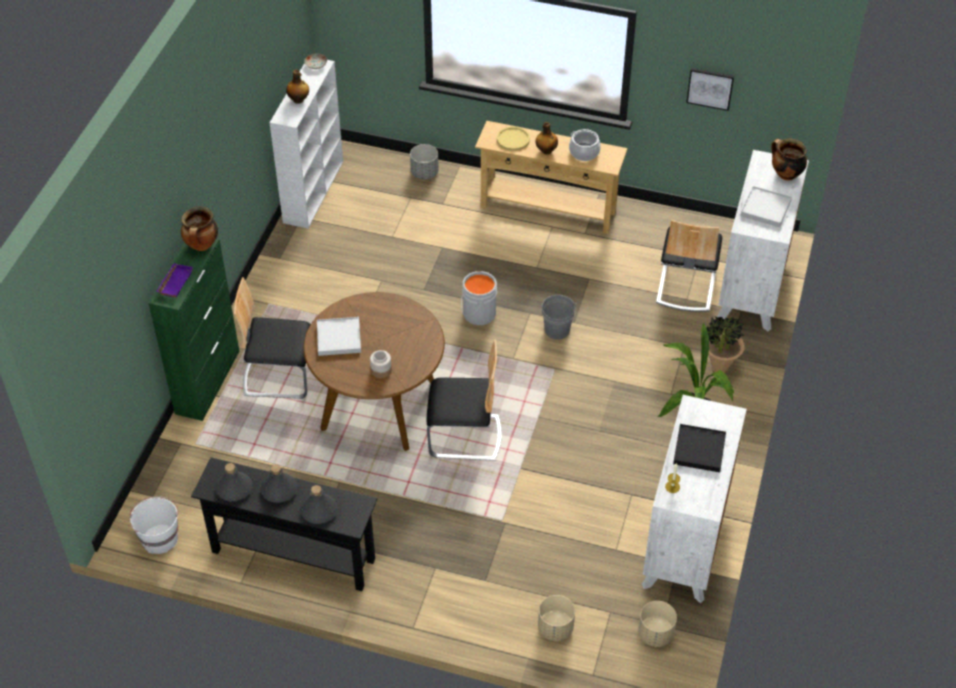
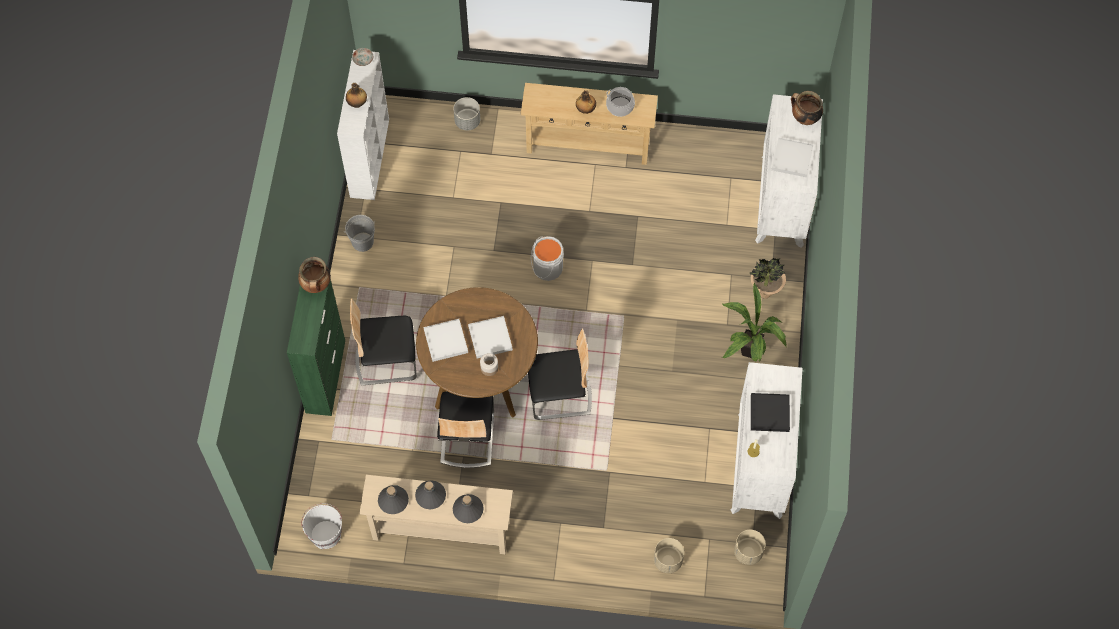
camera: 10 degrees left, 15 degrees up
purple tray [156,263,193,298] -> none
black console table [191,457,377,591] -> beige console table [359,475,513,554]
yellow plate [497,127,530,151] -> none
grey bucket [540,295,577,340] -> grey bucket moved to [345,215,375,252]
chair [656,220,722,312] -> chair moved to [437,391,494,468]
picture [686,68,734,111] -> none
none -> white tray [468,316,513,359]

